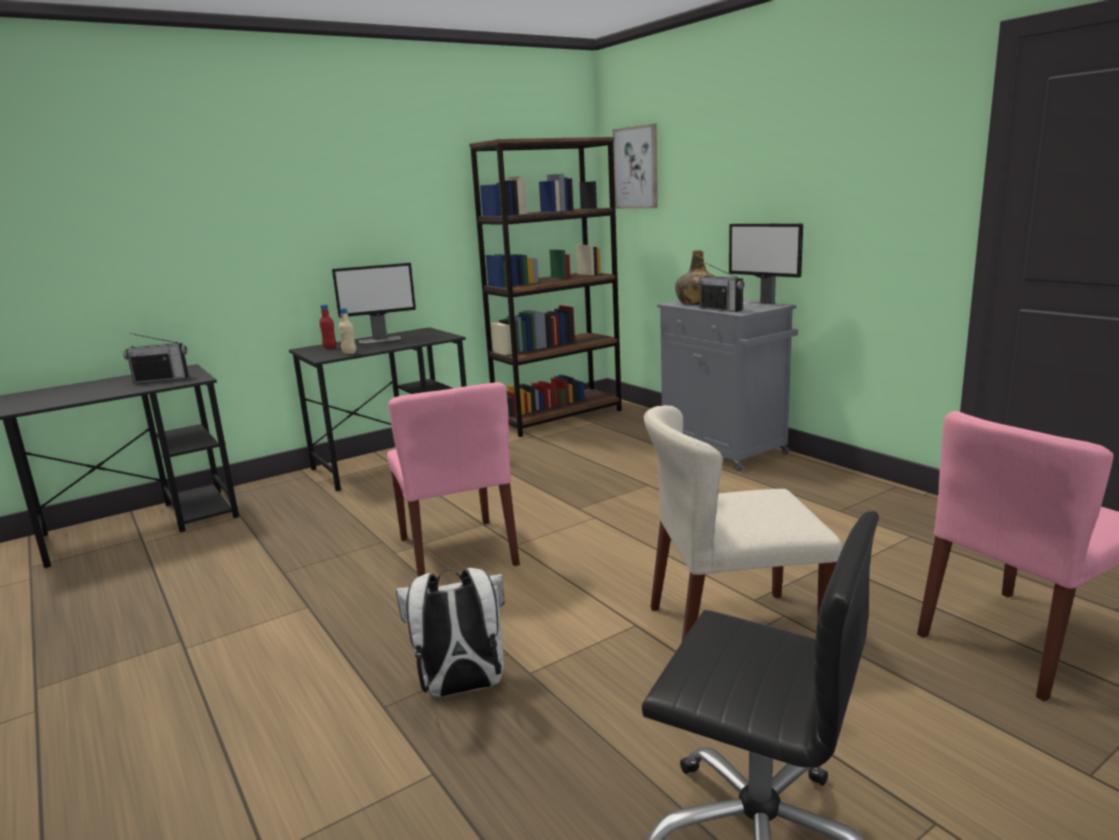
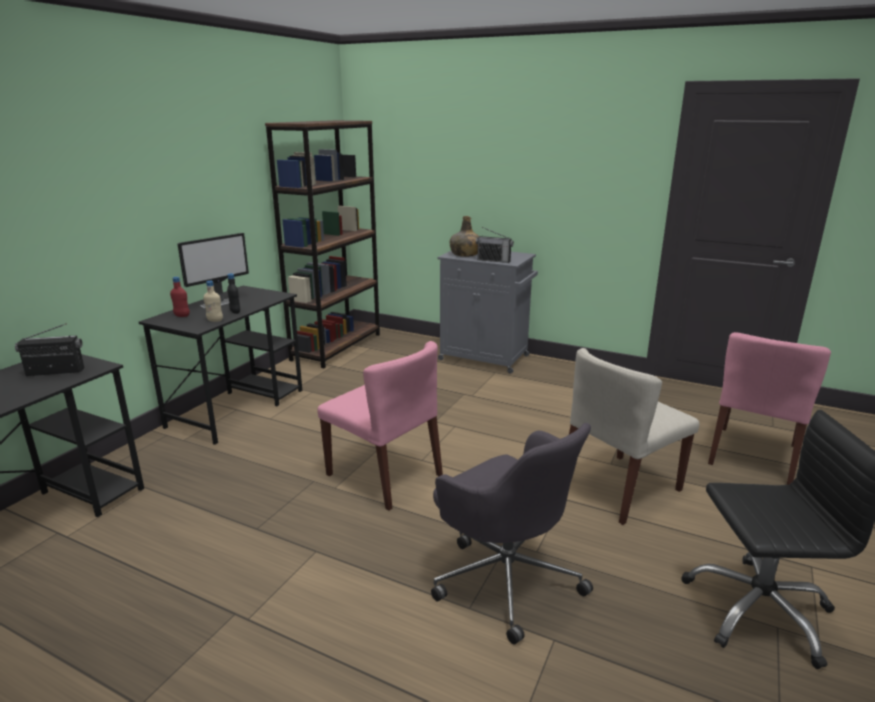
camera: 30 degrees left, 5 degrees up
radio [123,333,189,384] -> radio turned 150 degrees counterclockwise [15,323,85,376]
white backpack [396,568,504,697] -> grey office chair [431,423,593,644]
picture [613,124,658,209] -> none
monitor [729,224,803,307] -> none
none -> black bottle [227,273,240,314]

